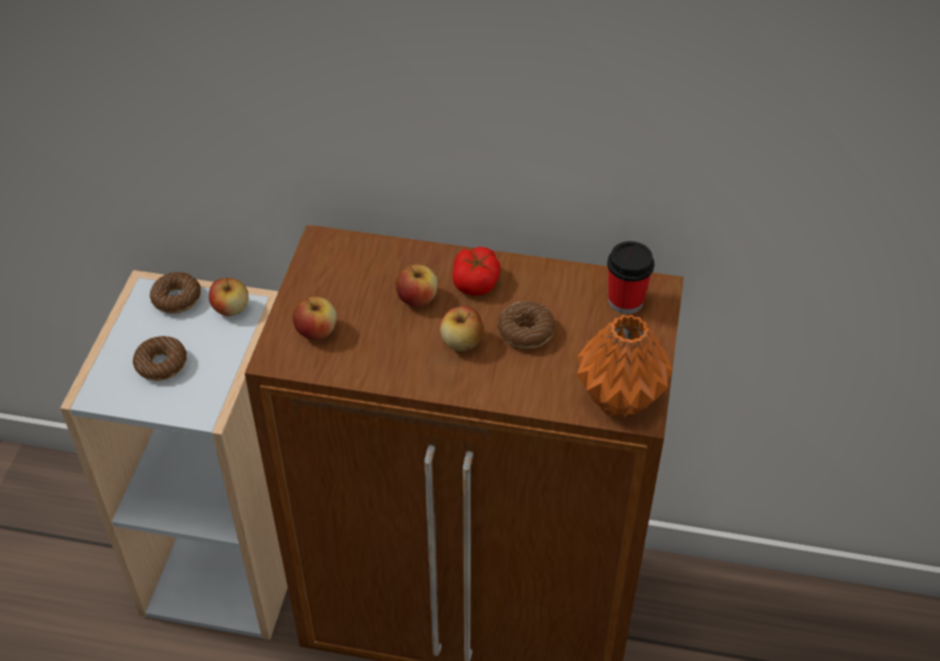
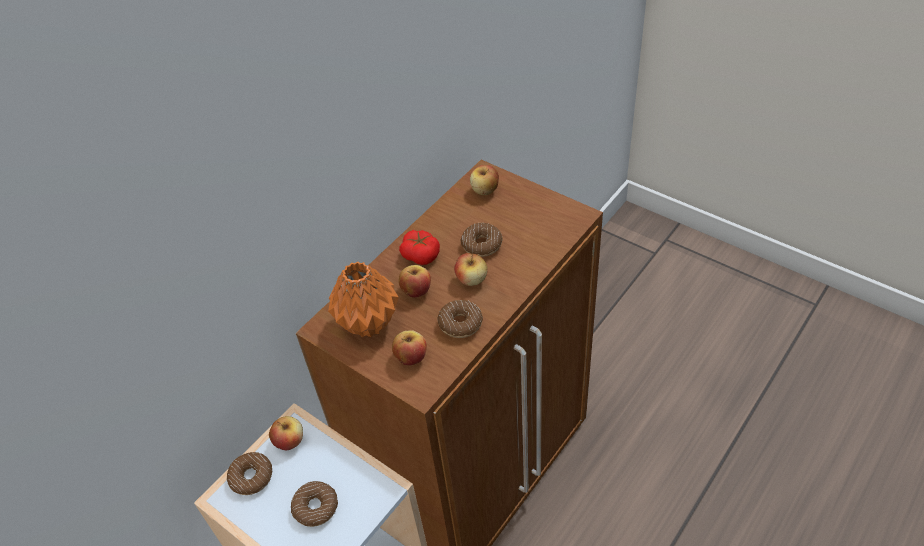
camera: 60 degrees left, 0 degrees up
orange vase [577,314,673,418] -> orange vase moved to [328,261,399,337]
cup [607,241,654,314] -> apple [470,165,499,195]
none -> donut [437,300,483,338]

